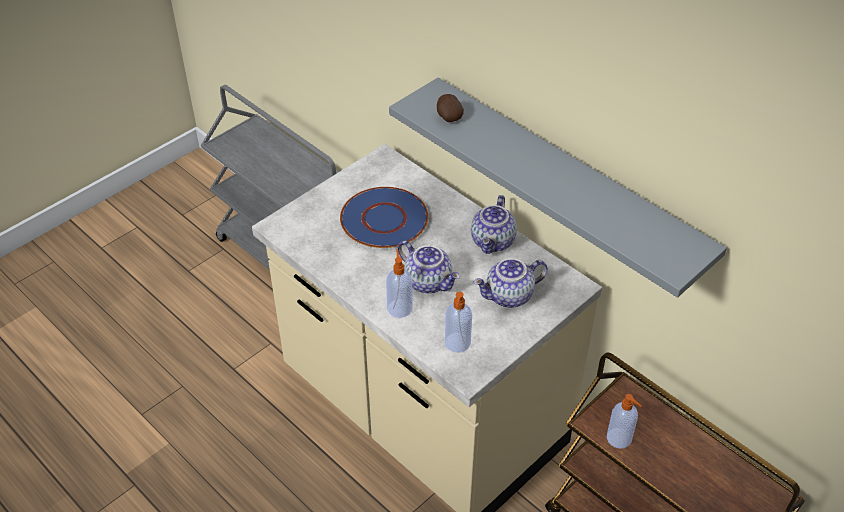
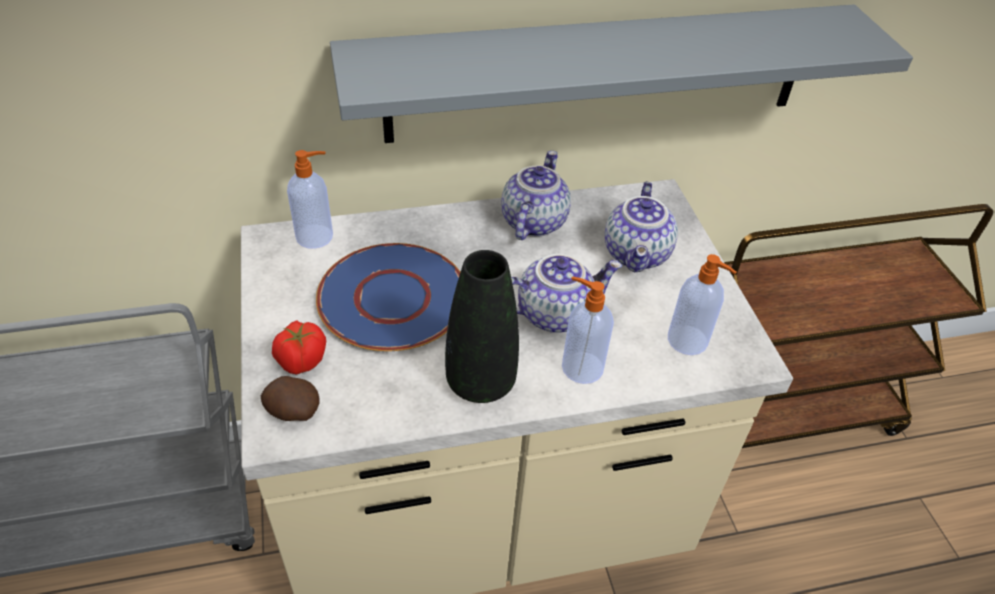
camera: 60 degrees left, 0 degrees up
potato [437,94,464,122] -> potato moved to [261,376,319,421]
teapot [471,195,517,254] -> teapot turned 120 degrees counterclockwise [501,151,571,240]
soap dispenser [607,394,642,449] -> soap dispenser moved to [287,150,333,249]
none -> tomato [272,320,326,374]
none -> black vase [445,250,519,403]

